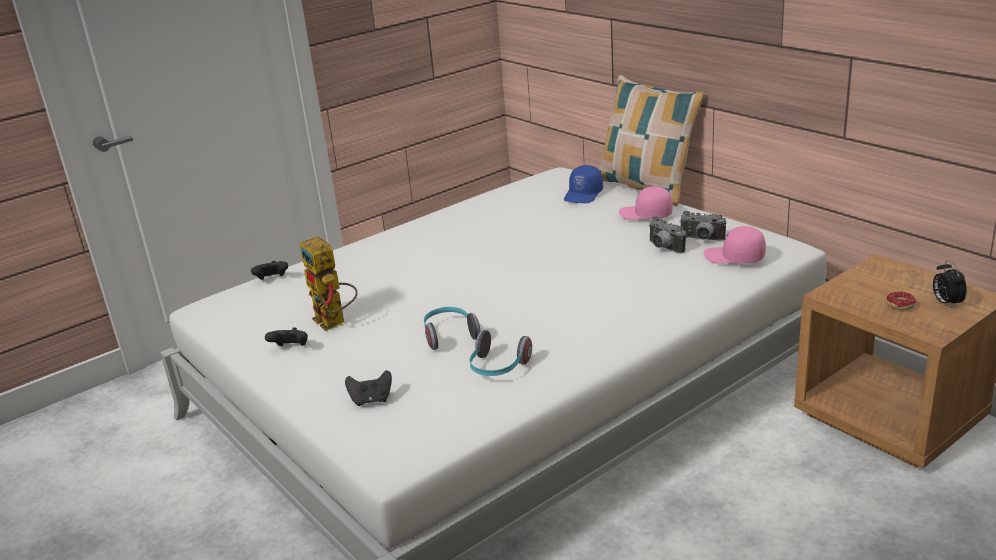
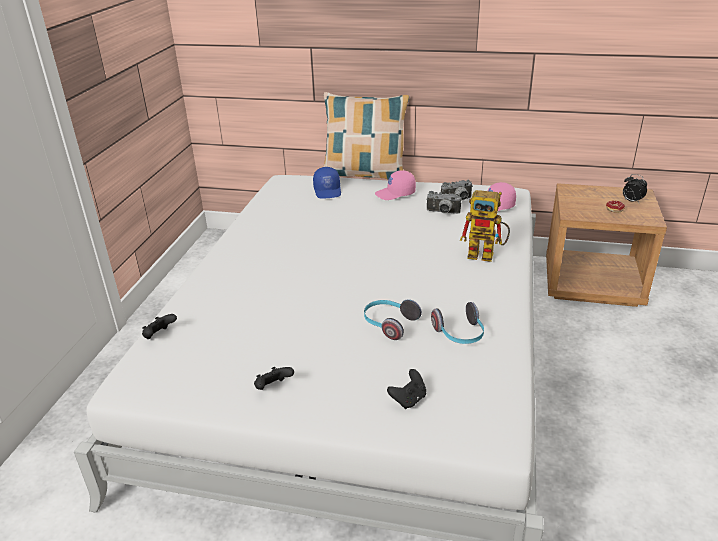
camera: 40 degrees left, 5 degrees up
toy robot [300,236,358,331] -> toy robot moved to [460,190,510,262]

